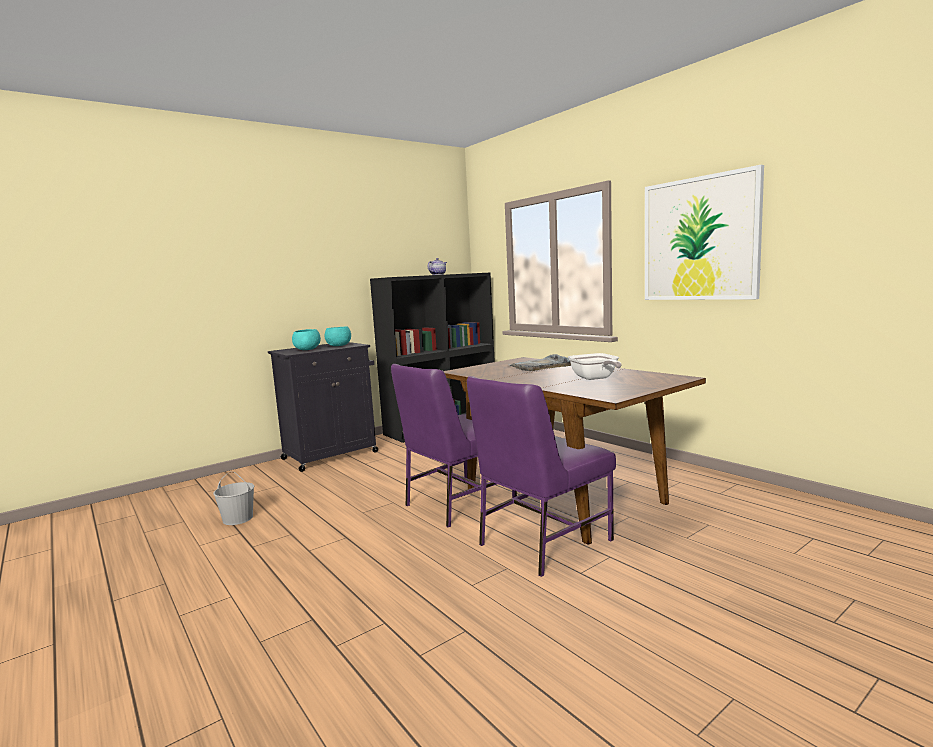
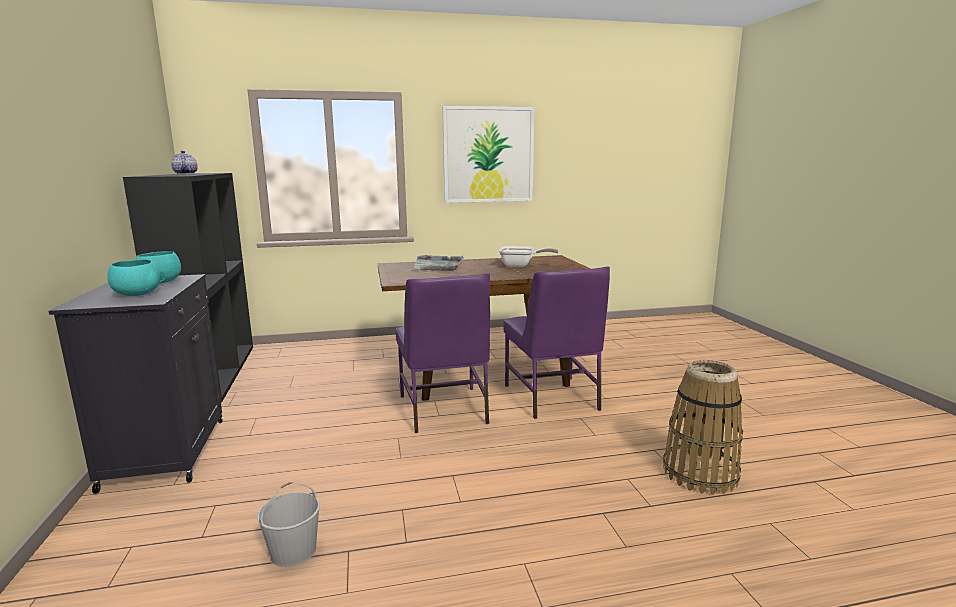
camera: 65 degrees left, 5 degrees up
none -> basket [663,360,743,495]

